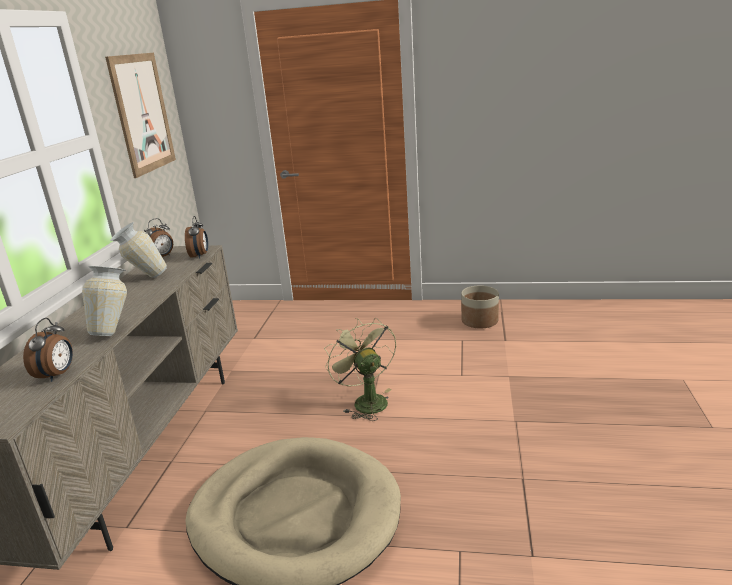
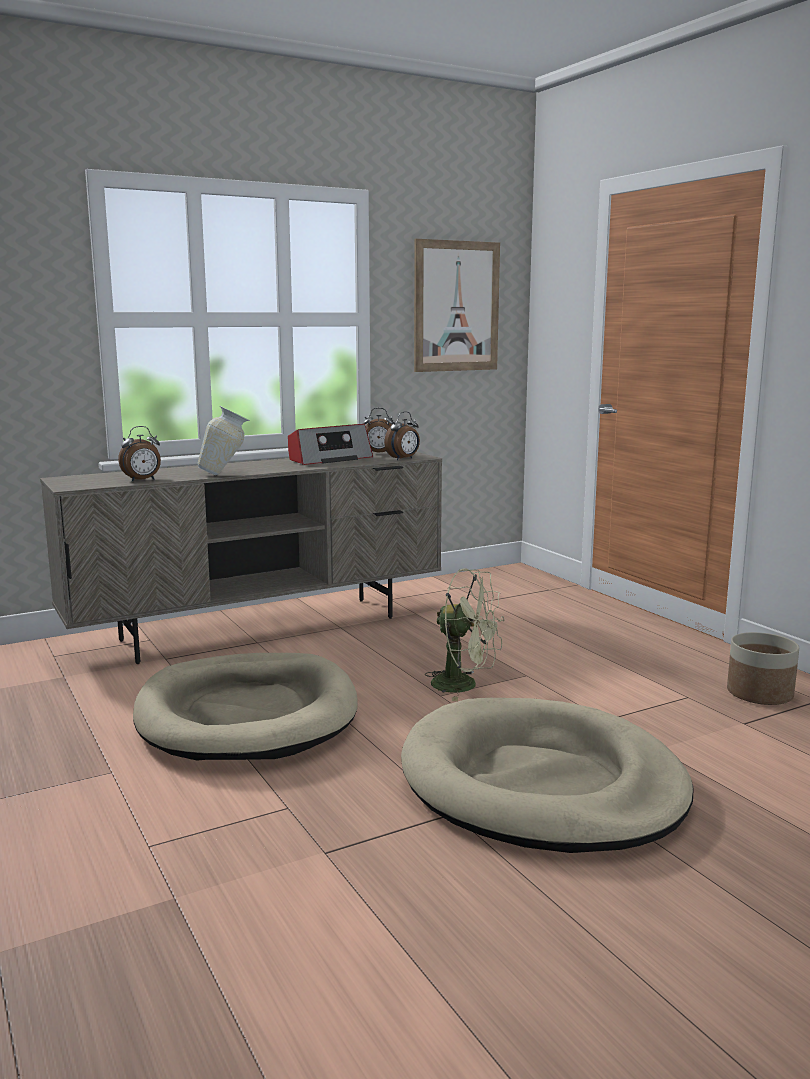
camera: 50 degrees right, 10 degrees down
vase [110,222,167,278] -> radio [288,424,373,465]
green fan [324,317,396,421] -> green fan turned 90 degrees clockwise [425,569,504,701]
none -> beige dog bed [401,698,694,853]

